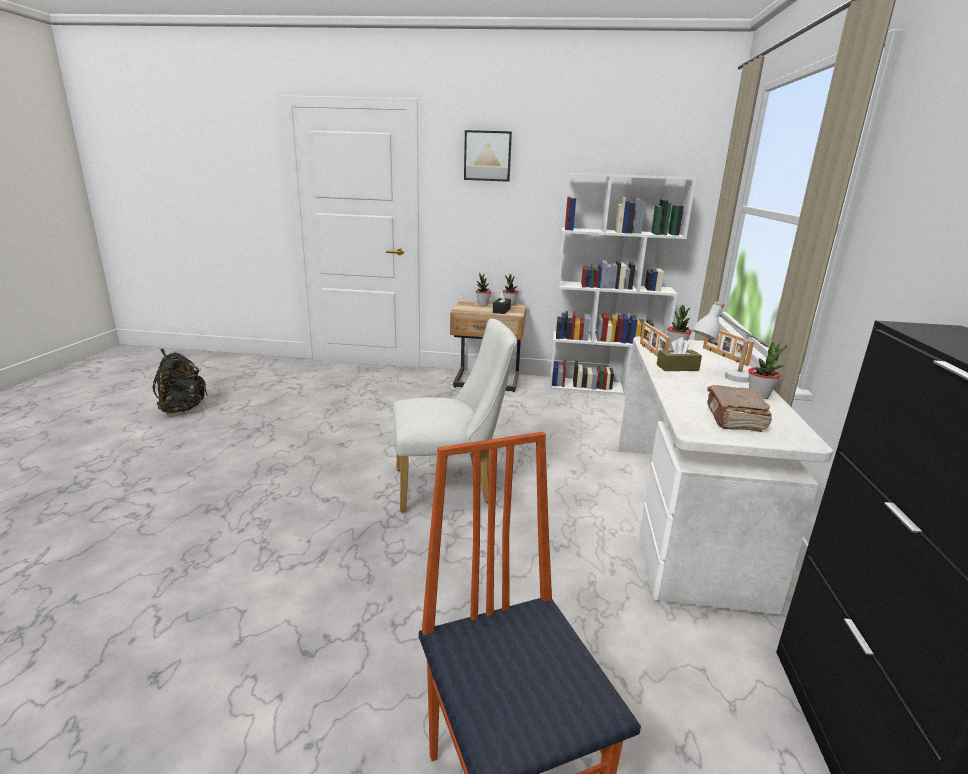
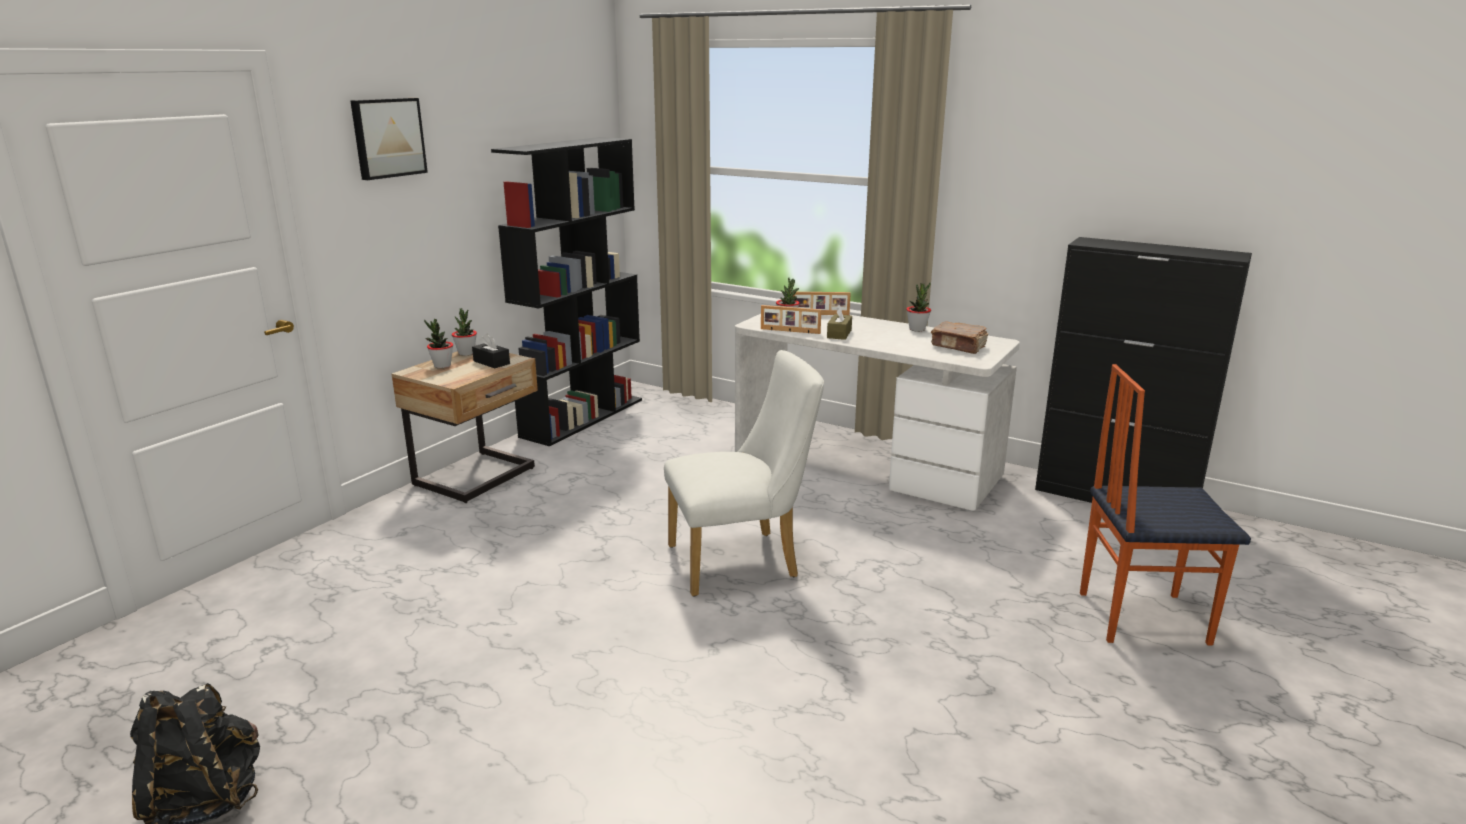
camera: 65 degrees left, 0 degrees up
white chair [393,318,517,512] -> white chair turned 60 degrees clockwise [664,350,824,596]
white bookcase [549,173,697,395] -> black bookcase [491,137,642,446]
white table lamp [692,301,769,383] -> none

